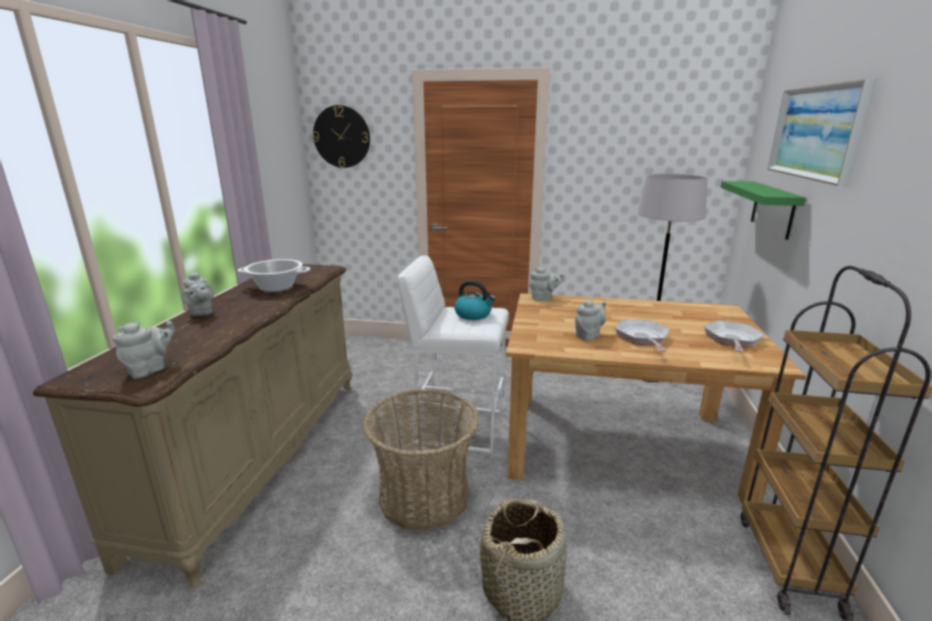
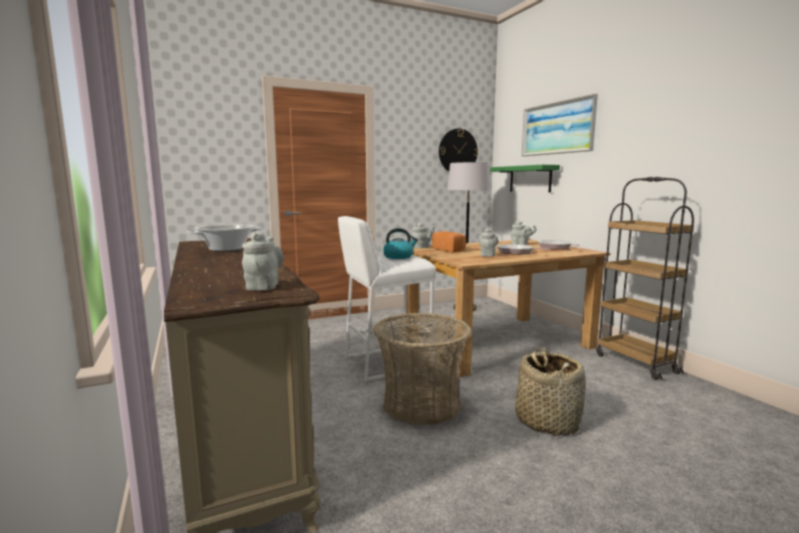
camera: 35 degrees left, 10 degrees down
grey teapot [182,271,214,316] -> grey teapot moved to [510,221,537,245]
wall clock [313,105,370,168] -> wall clock moved to [439,129,478,172]
none -> bread [432,231,466,252]

